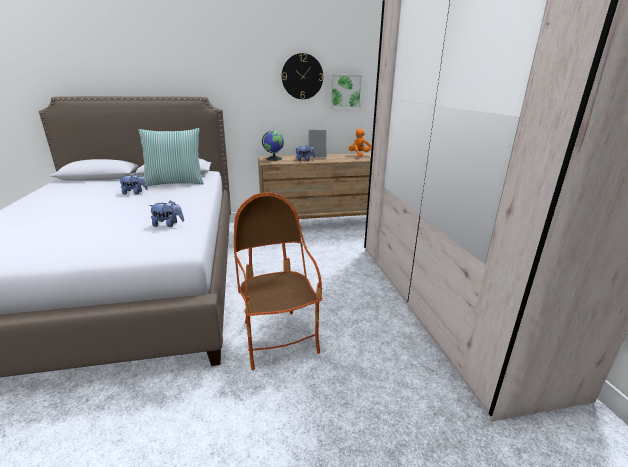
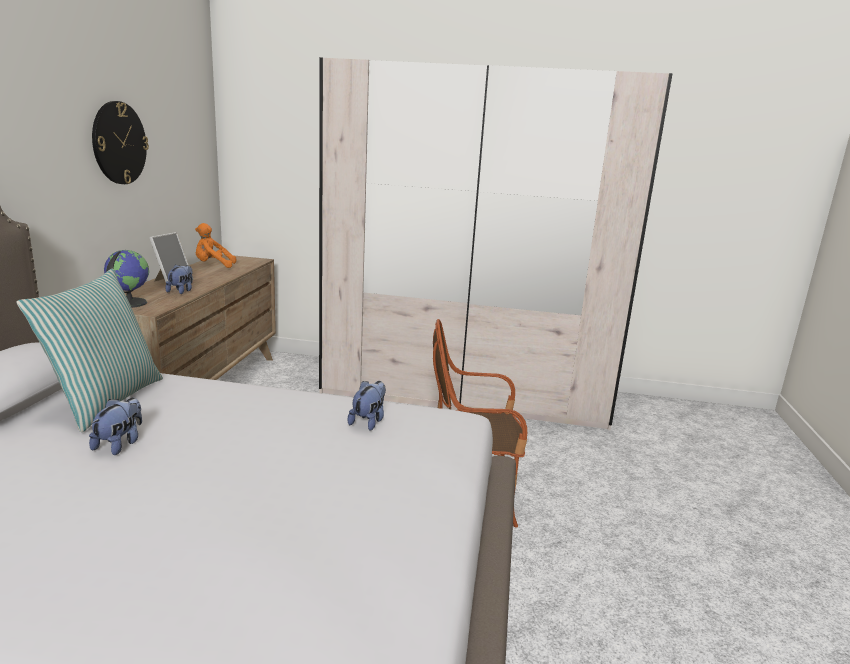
camera: 70 degrees left, 5 degrees down
picture [330,74,363,108] -> none

